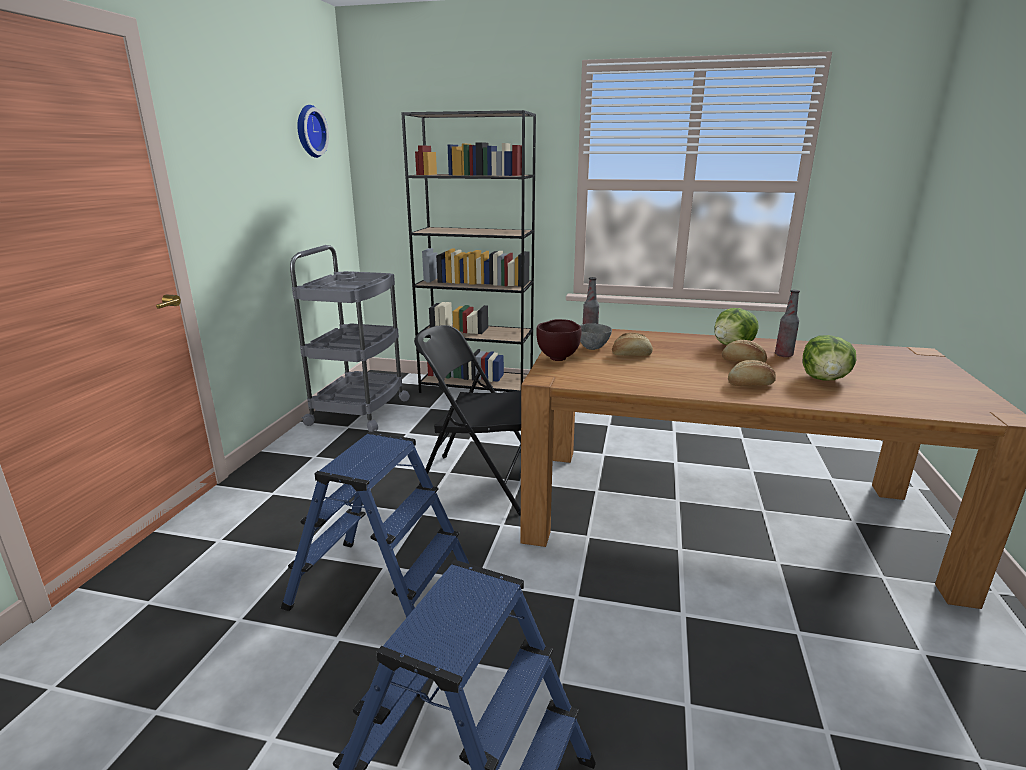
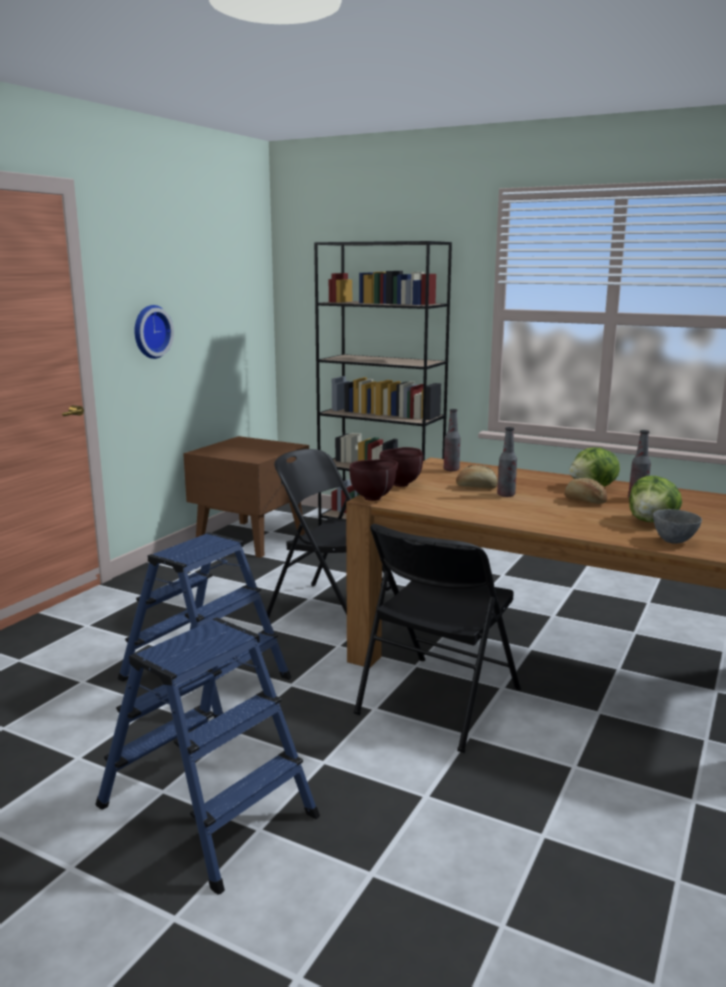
camera: 15 degrees right, 5 degrees down
grey cart [290,245,410,432] -> brown nightstand [183,436,309,558]
wall clock [297,105,329,158] -> wall clock moved to [134,305,174,359]
grey bowl [580,323,612,350] -> grey bowl moved to [653,509,702,544]
bread [728,360,776,386] -> none
none -> brown bowl [350,459,398,501]
none -> black chair [354,524,521,753]
none -> bottle [497,427,517,497]

